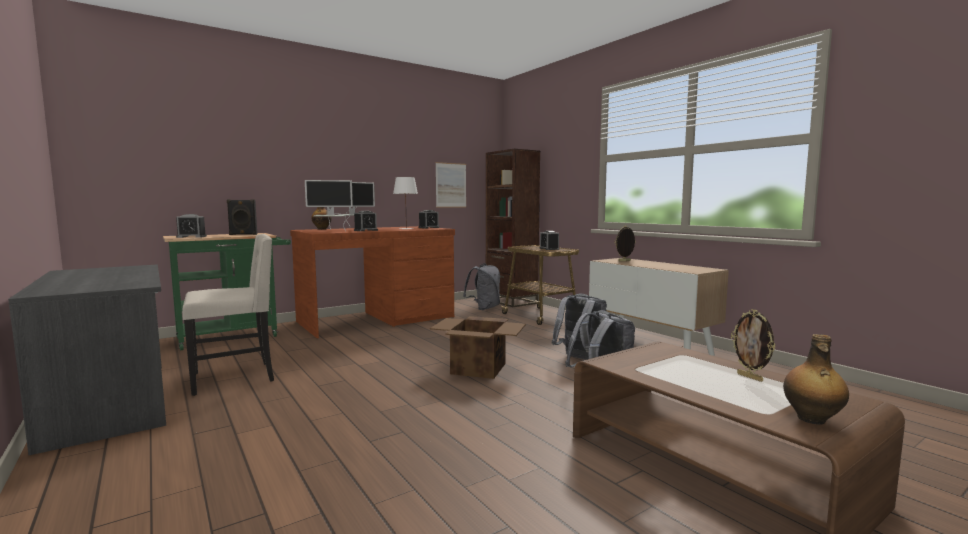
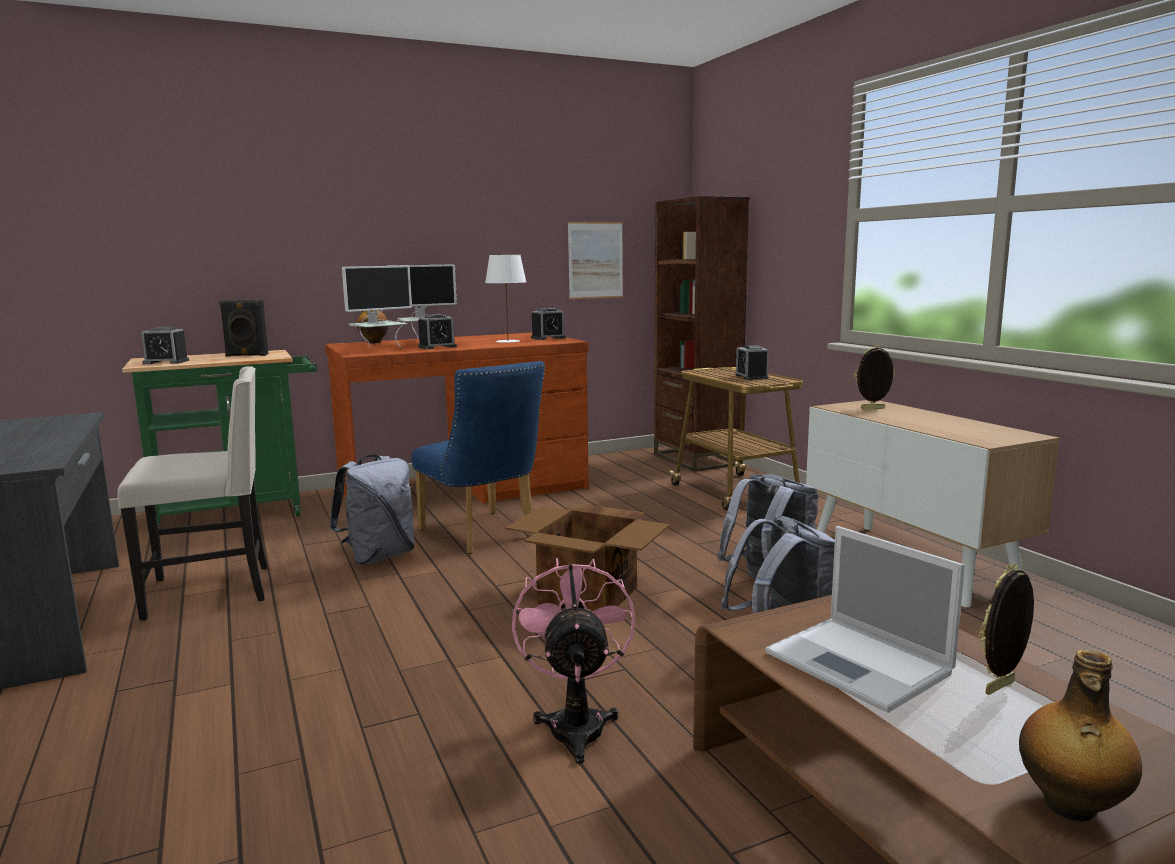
camera: 10 degrees right, 5 degrees up
monitor [305,180,353,231] -> monitor turned 45 degrees counterclockwise [342,265,412,348]
grey backpack [463,263,500,310] -> grey backpack moved to [329,454,415,565]
picture frame [731,309,775,382] -> picture frame turned 75 degrees clockwise [979,564,1034,695]
none -> blue chair [411,361,545,554]
none -> pink fan [512,558,635,764]
none -> laptop [765,526,965,713]

